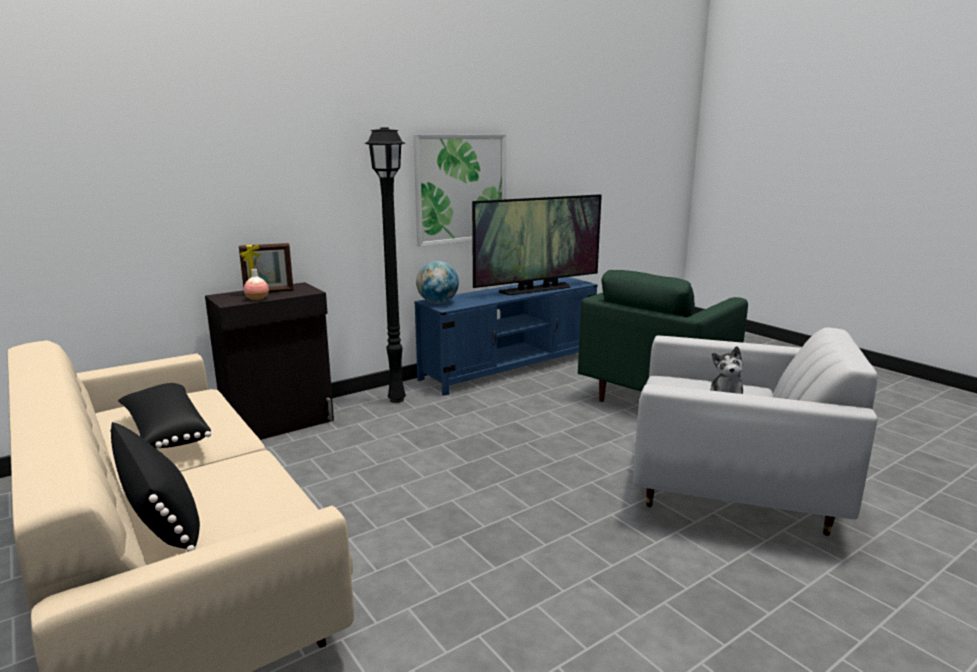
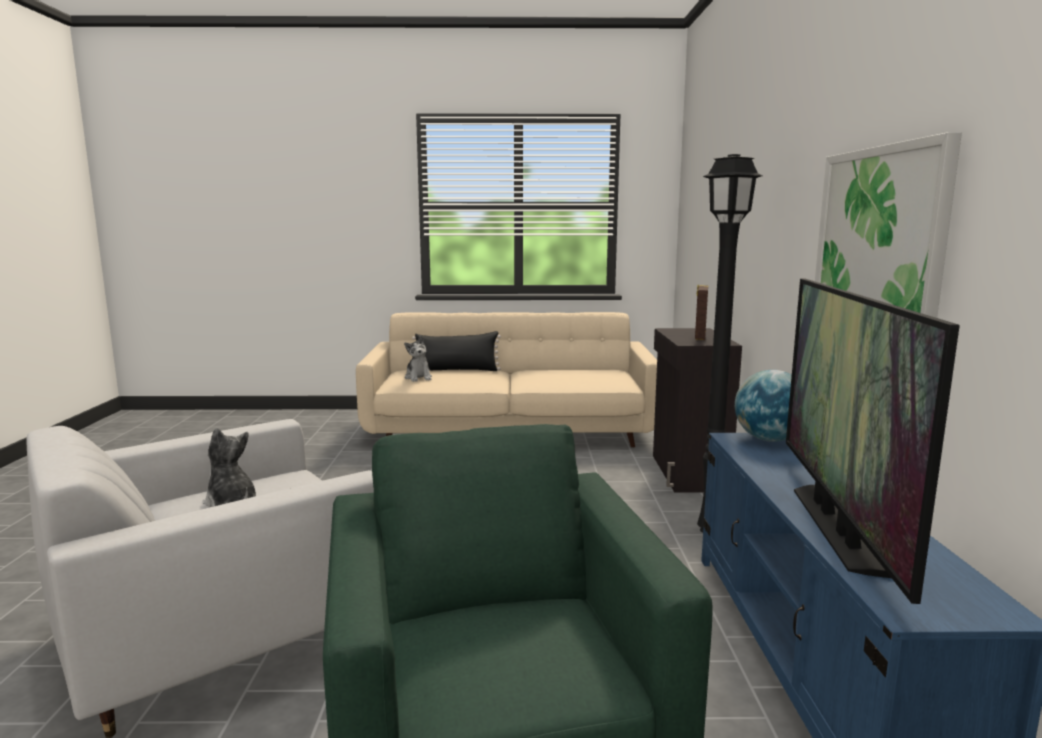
camera: 125 degrees right, 5 degrees down
black pillow [118,383,211,448] -> none
vase [244,269,269,301] -> none
none -> plush toy [404,336,432,382]

